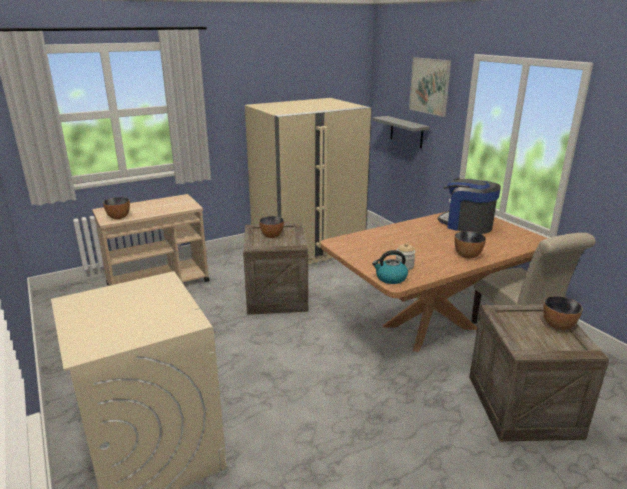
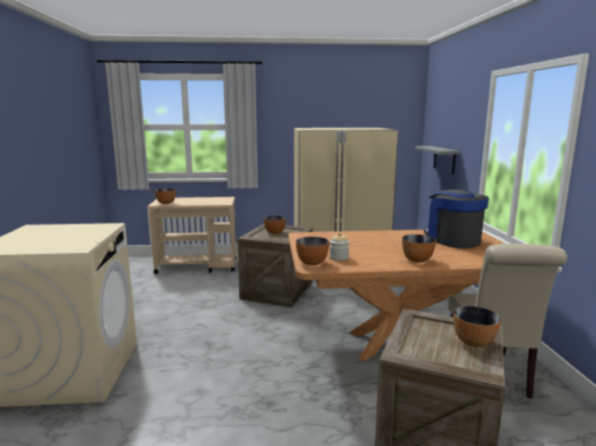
camera: 25 degrees right, 10 degrees down
kettle [372,250,408,284] -> bowl [296,237,329,265]
picture [409,57,451,117] -> none

